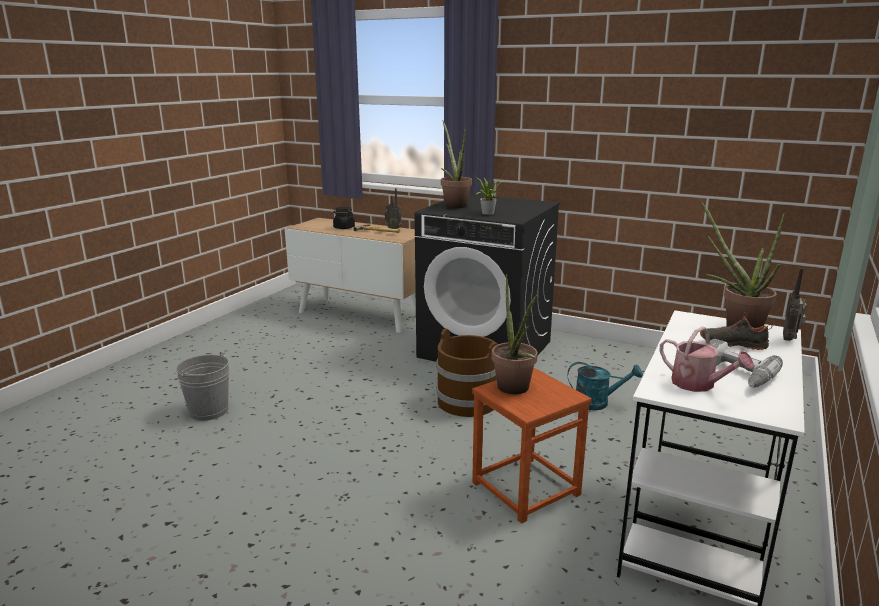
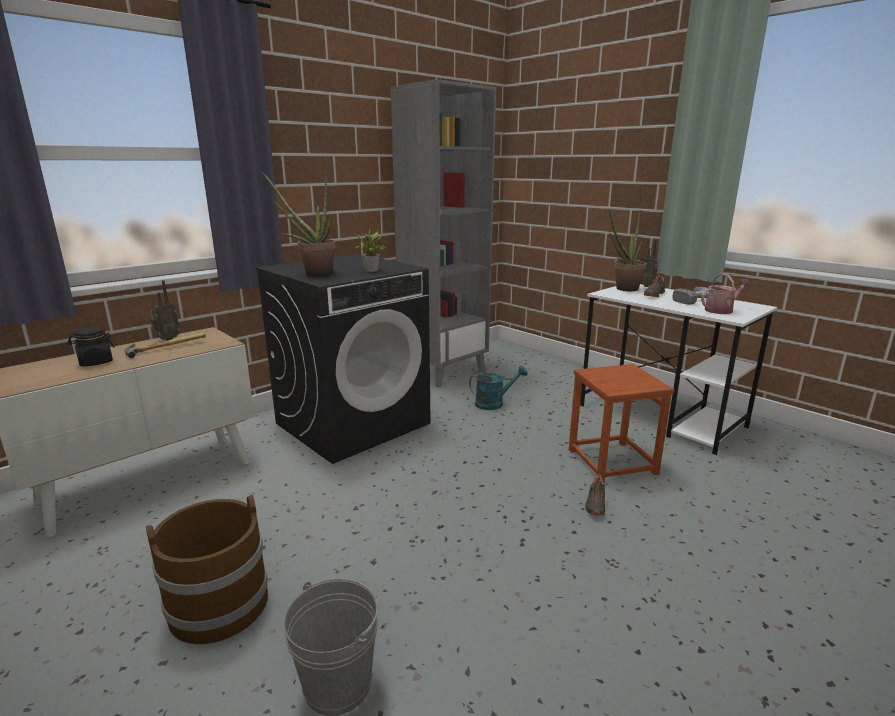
camera: 70 degrees left, 0 degrees up
brown bucket [437,328,498,417] -> brown bucket moved to [146,495,268,644]
potted plant [492,274,538,394] -> none
turquoise watering can [568,362,643,410] -> turquoise watering can turned 45 degrees clockwise [469,365,528,410]
none -> grey bookcase [390,79,496,387]
none -> black shoe [585,473,605,516]

